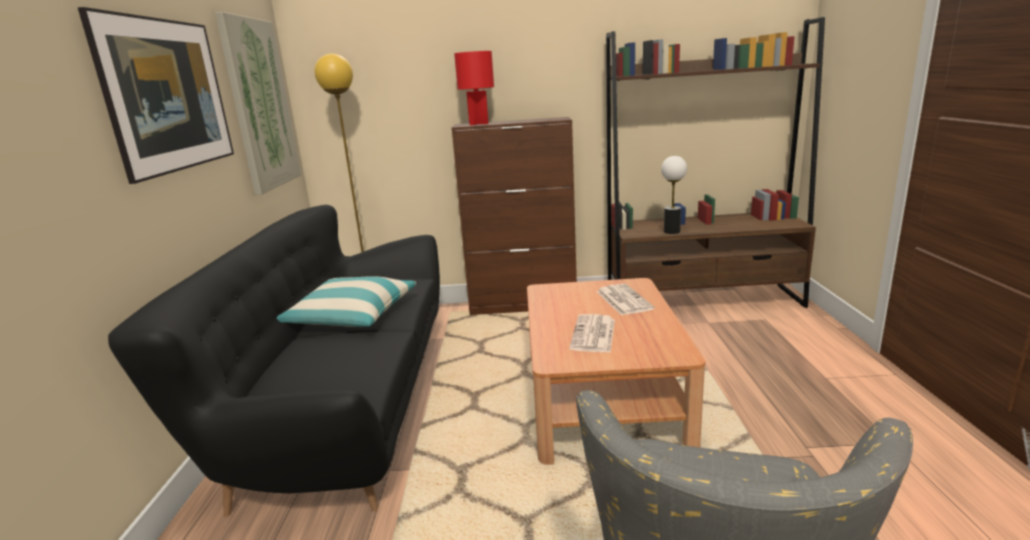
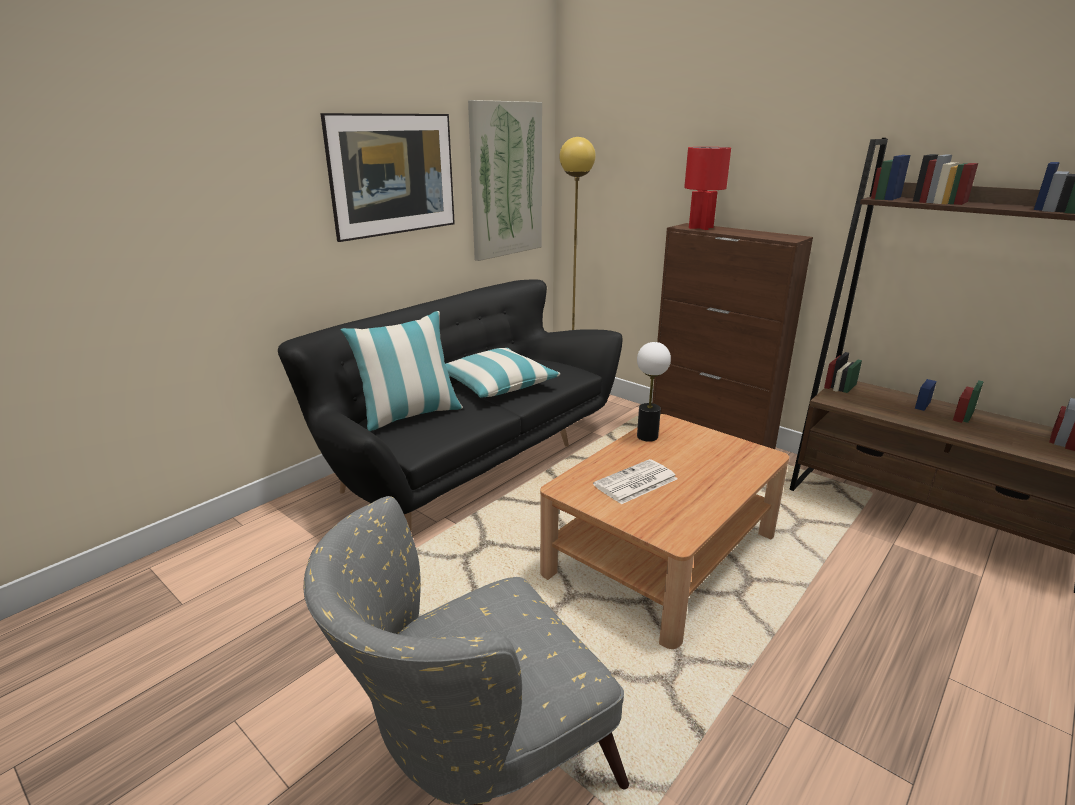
camera: 40 degrees right, 5 degrees up
newspaper [597,284,655,315] -> none
table lamp [661,156,687,234] -> table lamp moved to [637,342,671,442]
none -> pillow [340,311,463,431]

